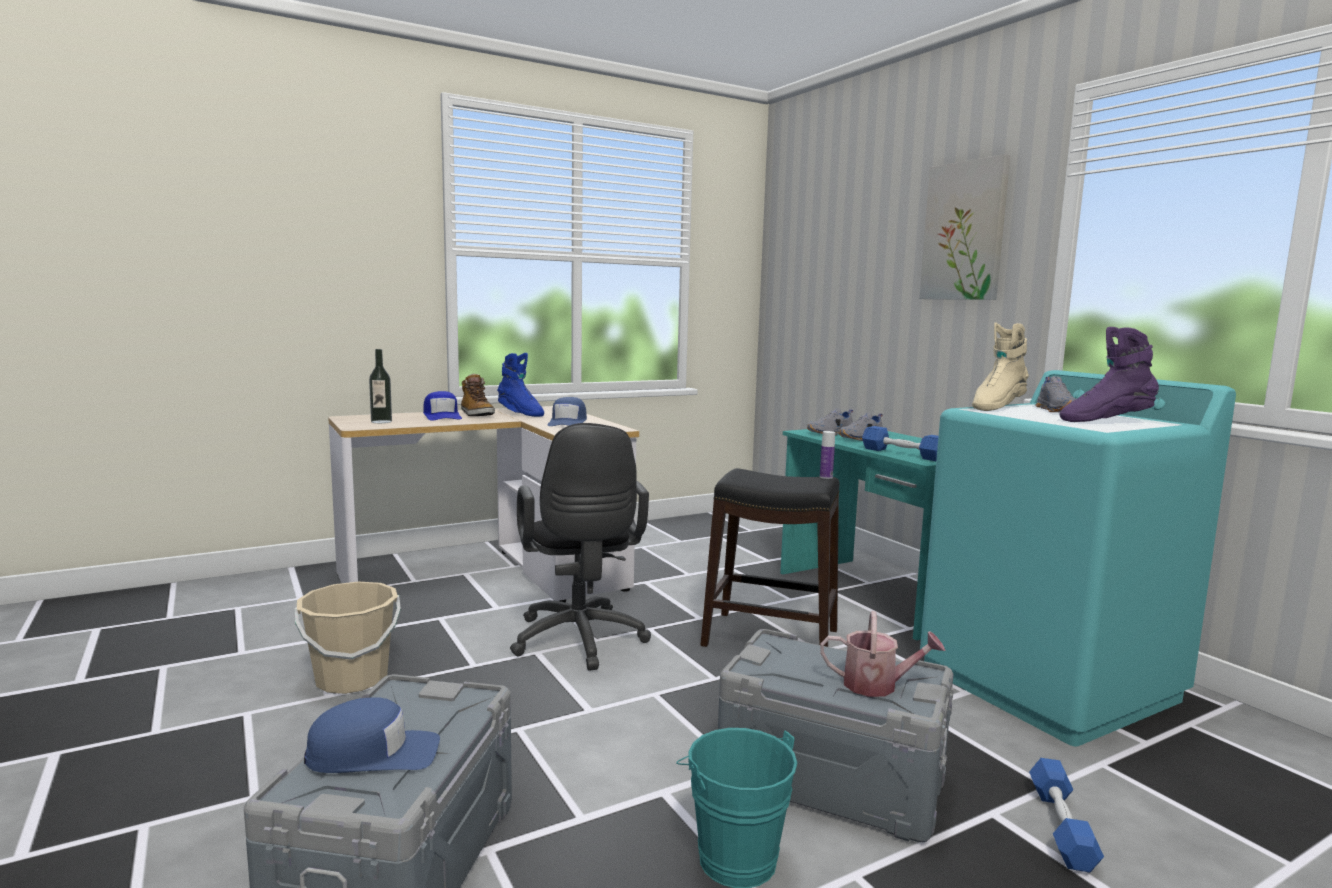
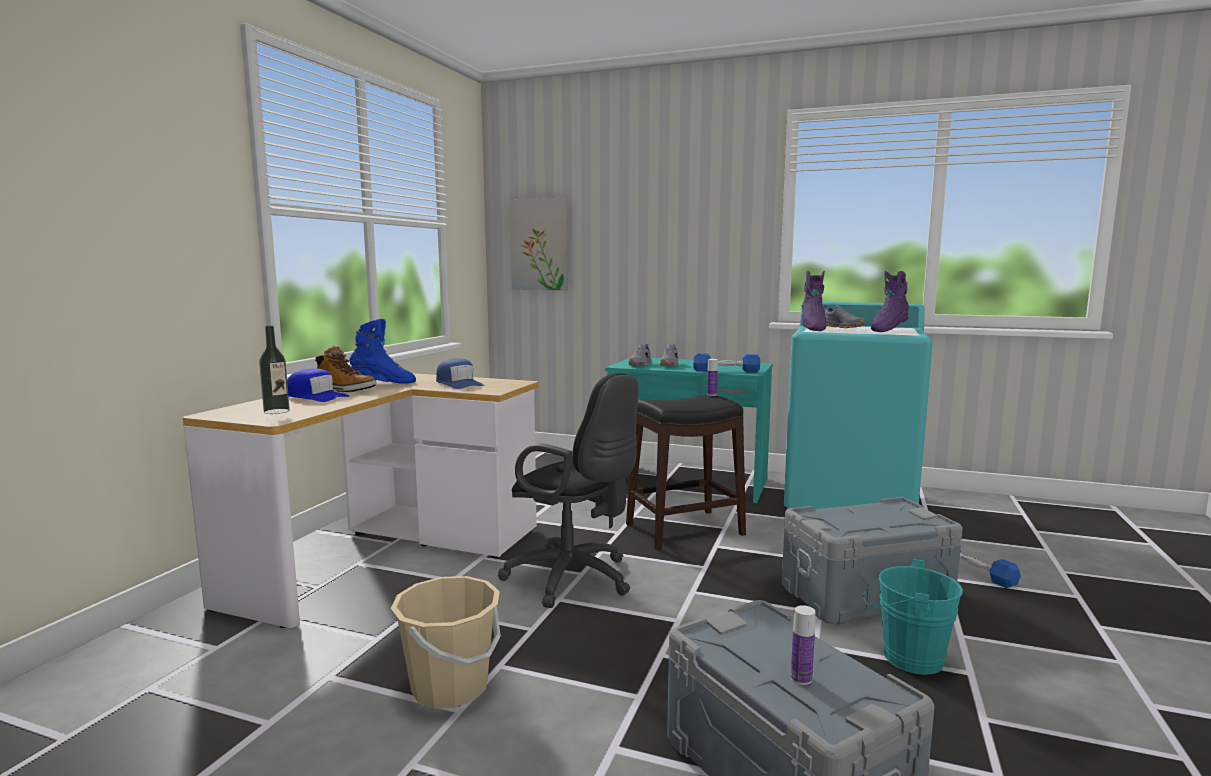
camera: 40 degrees left, 0 degrees up
blue cap [304,697,440,773] -> bottle [791,605,815,685]
watering can [820,611,945,697] -> none
picture [919,154,1010,300] -> picture moved to [510,197,568,290]
beige boot [972,323,1029,411] -> purple boot [800,271,827,331]

